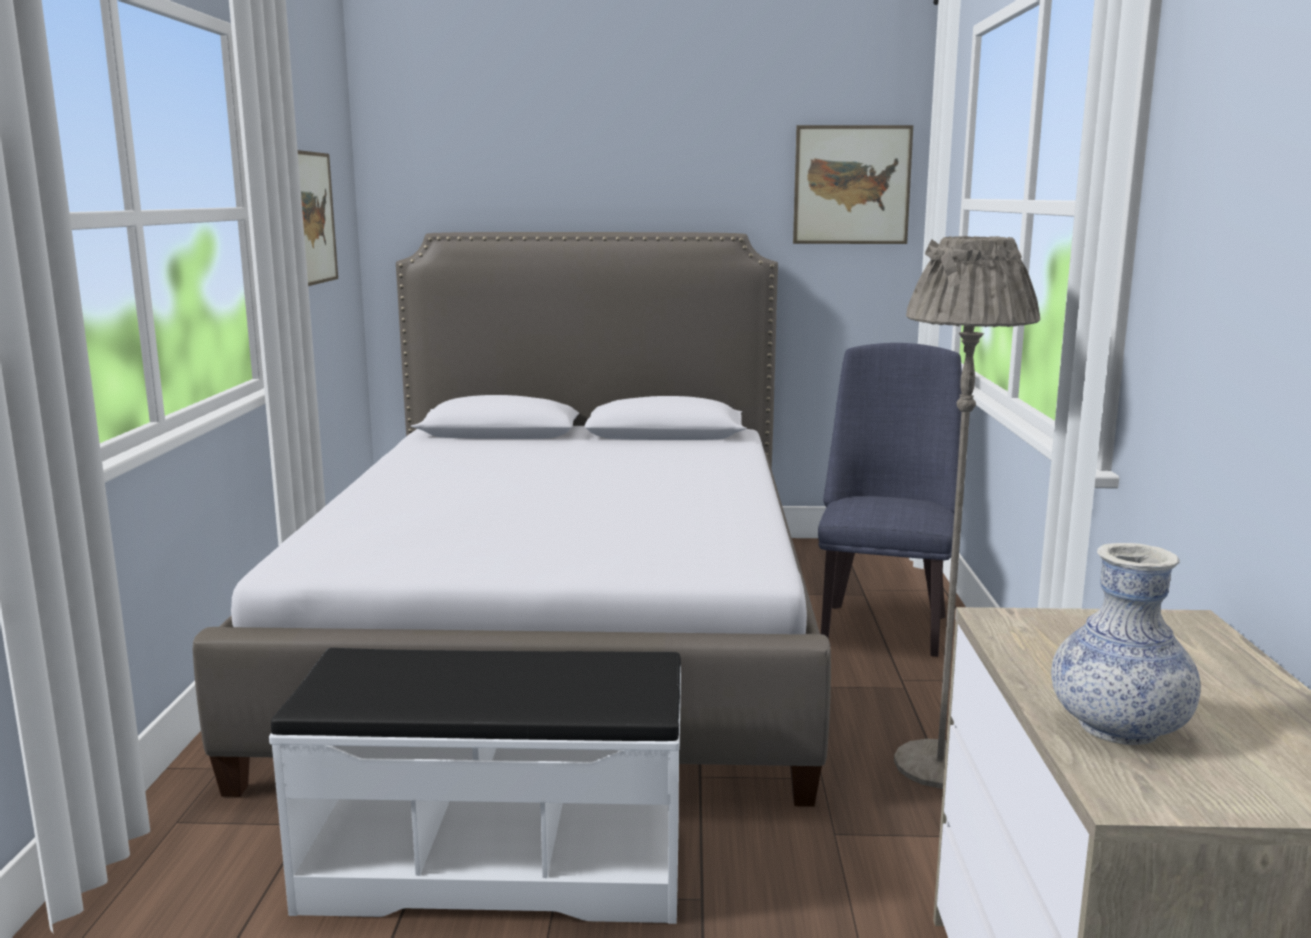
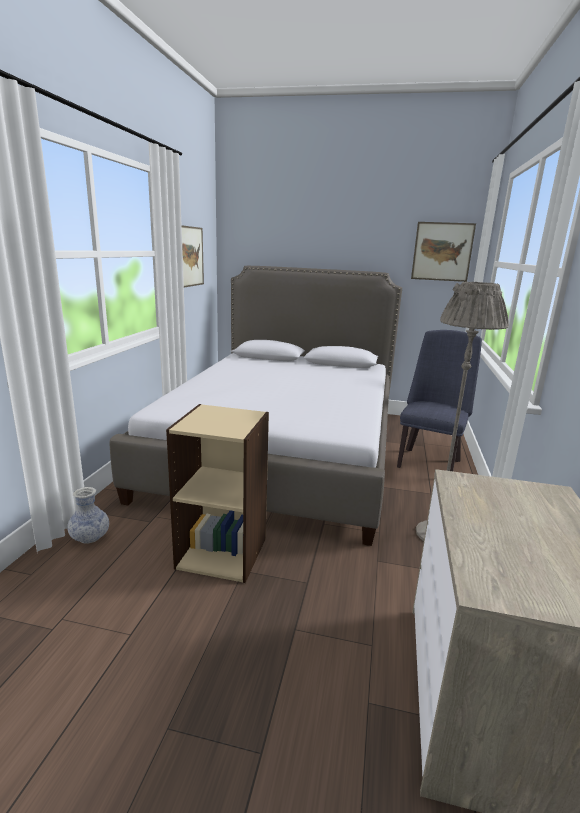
camera: 10 degrees right, 5 degrees up
white bench [269,648,681,924] -> beige bookcase [166,404,269,583]
vase [1051,543,1201,745] -> vase moved to [67,487,109,544]

